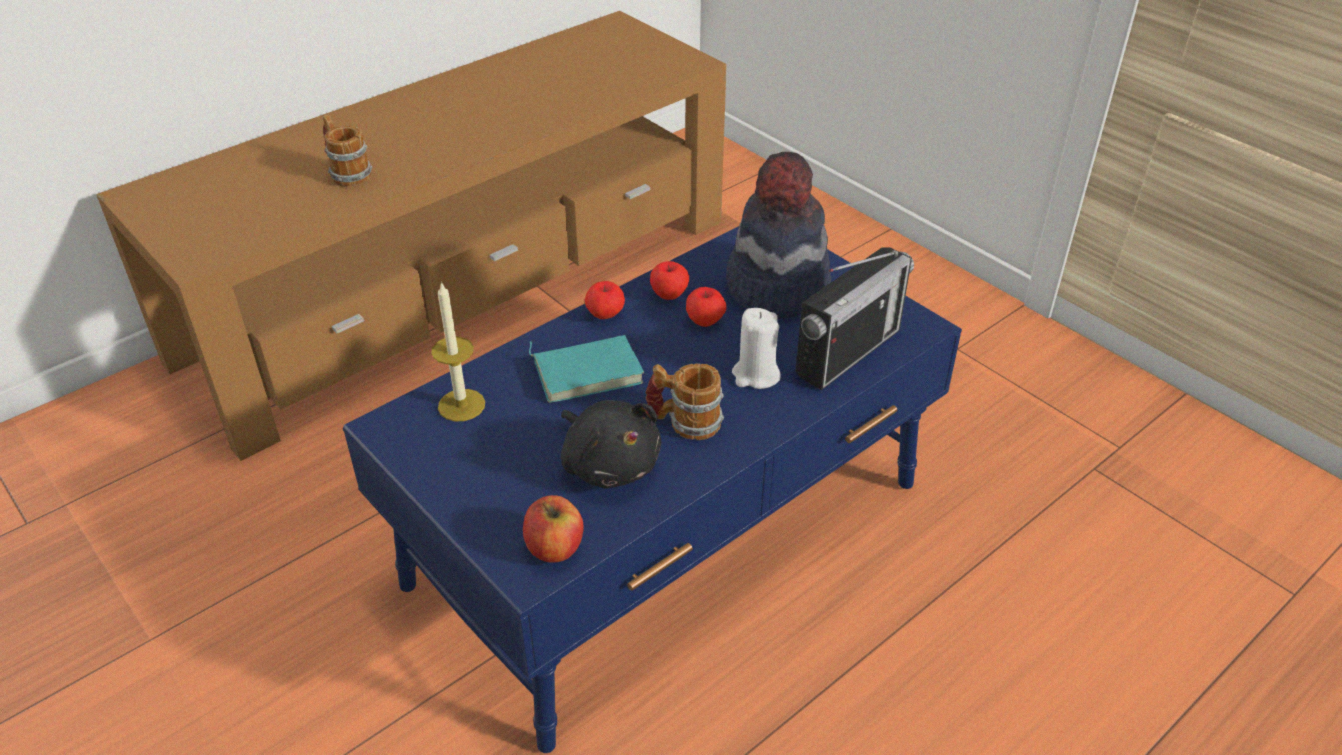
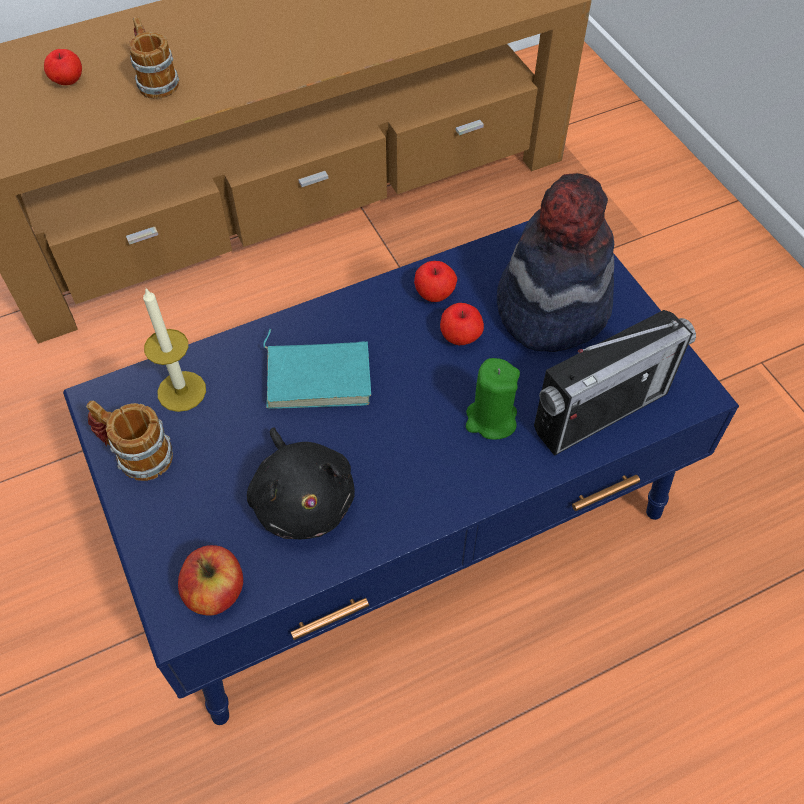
camera: 15 degrees right, 15 degrees up
apple [585,281,625,319] -> apple moved to [44,49,82,85]
mug [645,363,724,440] -> mug moved to [86,401,173,481]
white candle [732,308,781,389] -> green candle [466,358,520,440]

